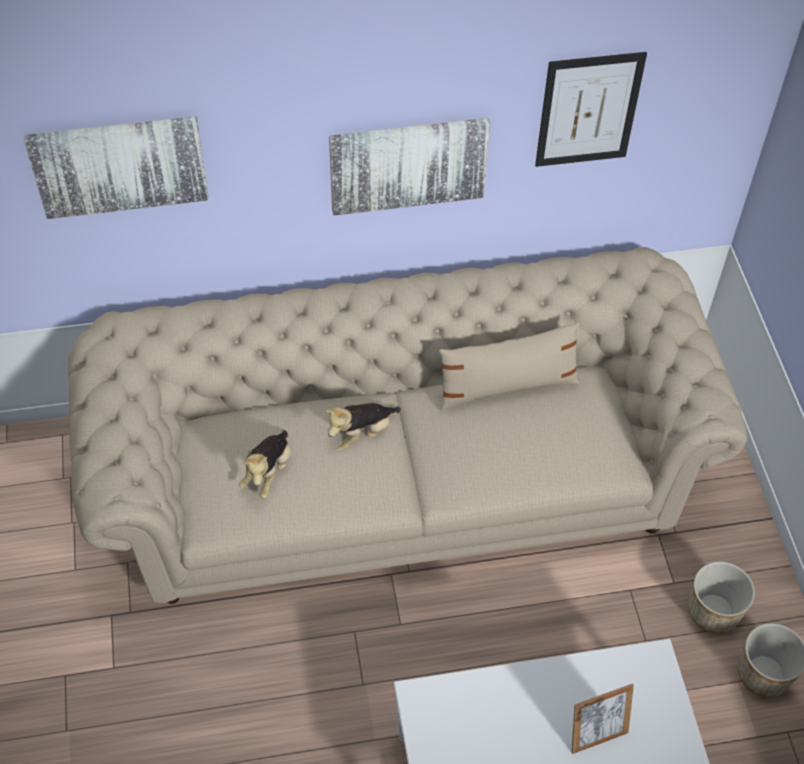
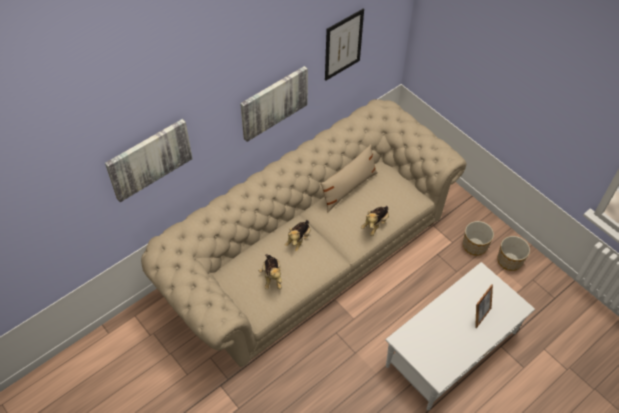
camera: 30 degrees left, 0 degrees up
none -> plush toy [361,206,389,236]

